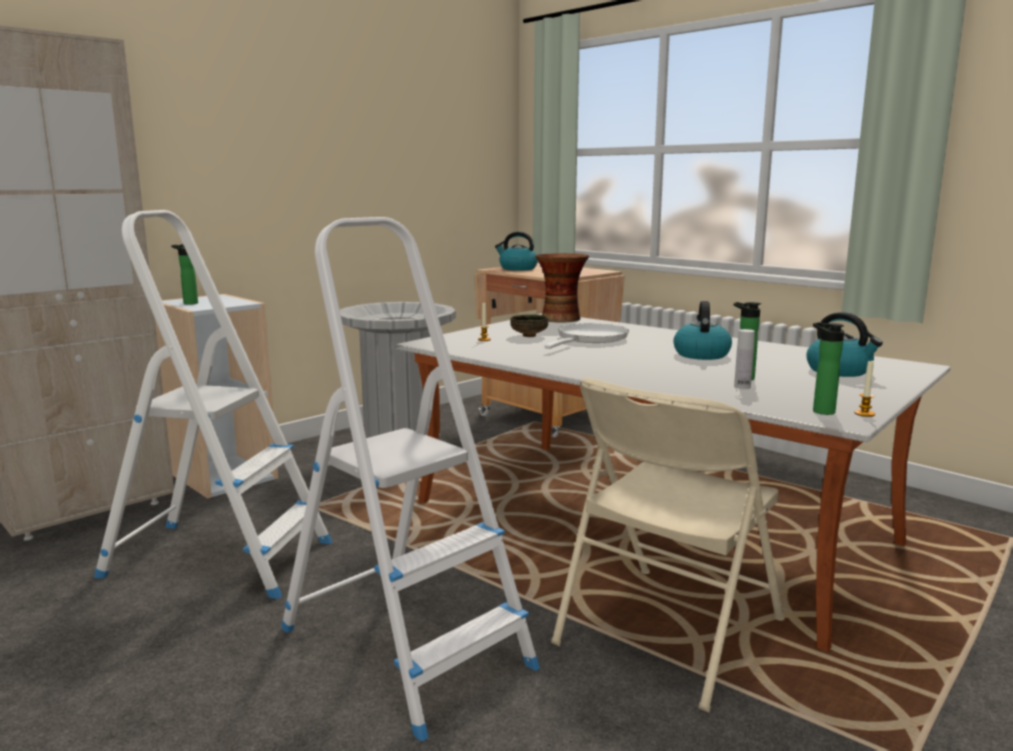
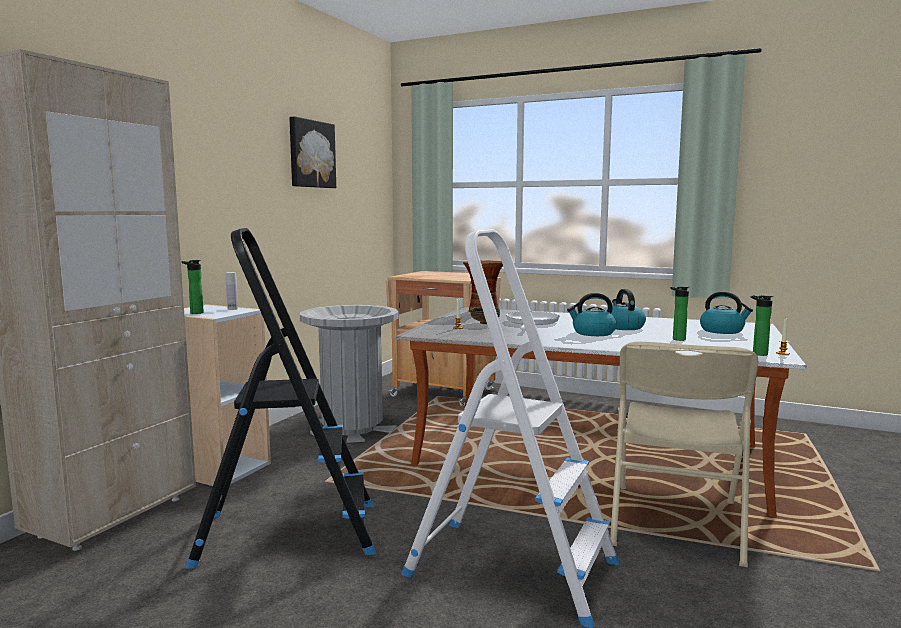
camera: 20 degrees left, 5 degrees down
white step ladder [94,210,332,599] -> black step ladder [185,228,376,569]
kettle [495,232,538,271] -> kettle moved to [567,293,616,336]
white bottle [734,329,755,389] -> white bottle moved to [226,272,238,310]
none -> picture [289,116,336,188]

